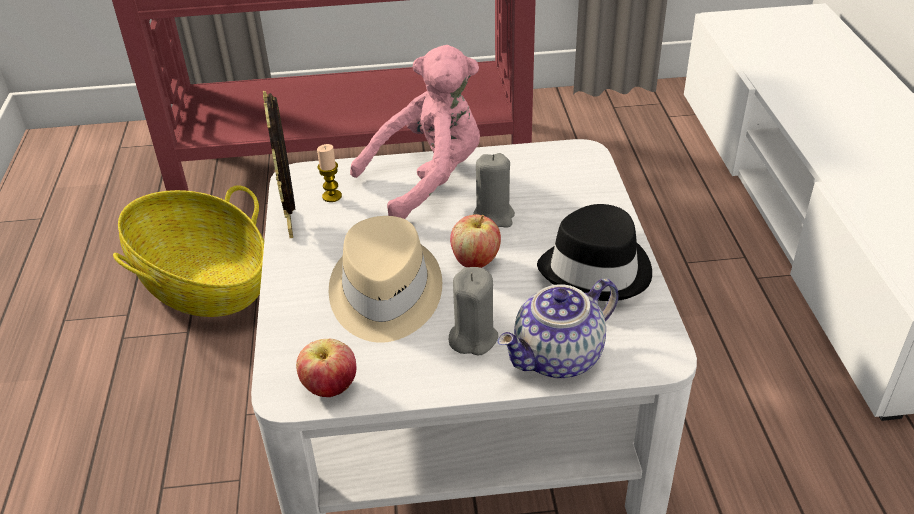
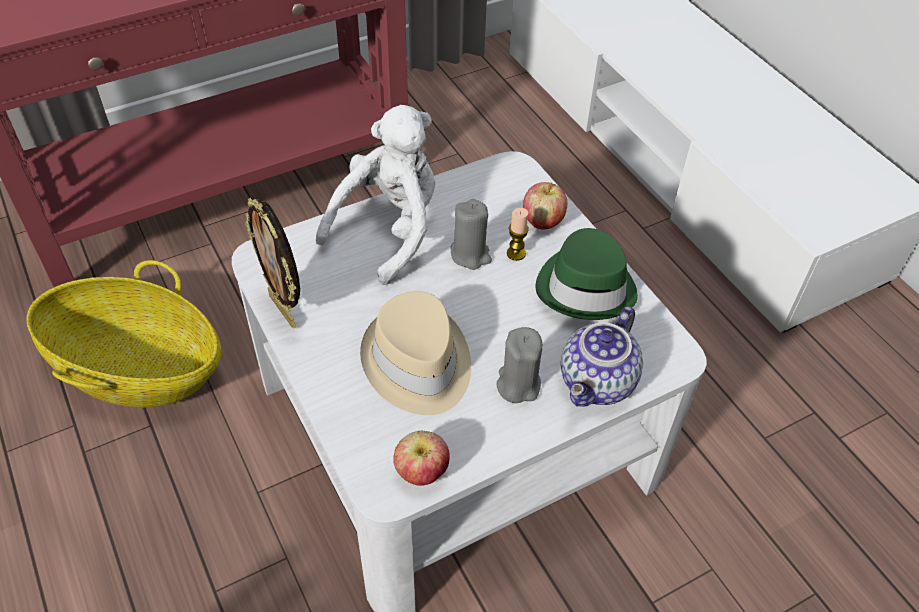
camera: 25 degrees left, 10 degrees up
candle [317,144,342,202] -> candle moved to [507,208,529,261]
pink plush toy [350,45,480,219] -> white plush toy [315,105,435,285]
apple [450,214,501,268] -> apple moved to [523,182,567,229]
black hat [537,204,652,301] -> green hat [535,228,638,320]

